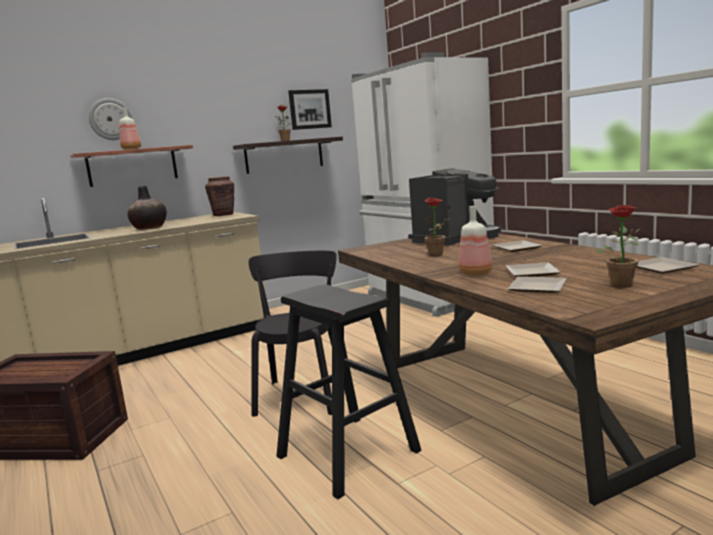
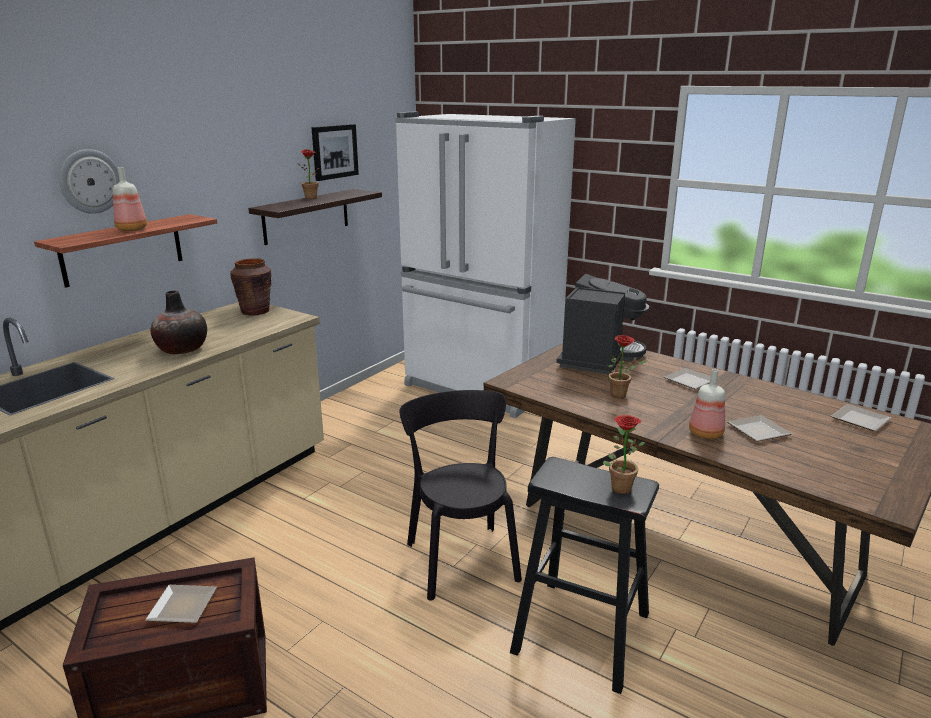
camera: 25 degrees left, 10 degrees up
plate [508,276,567,293] -> plate moved to [145,585,217,623]
potted plant [594,205,641,288] -> potted plant moved to [603,415,645,494]

